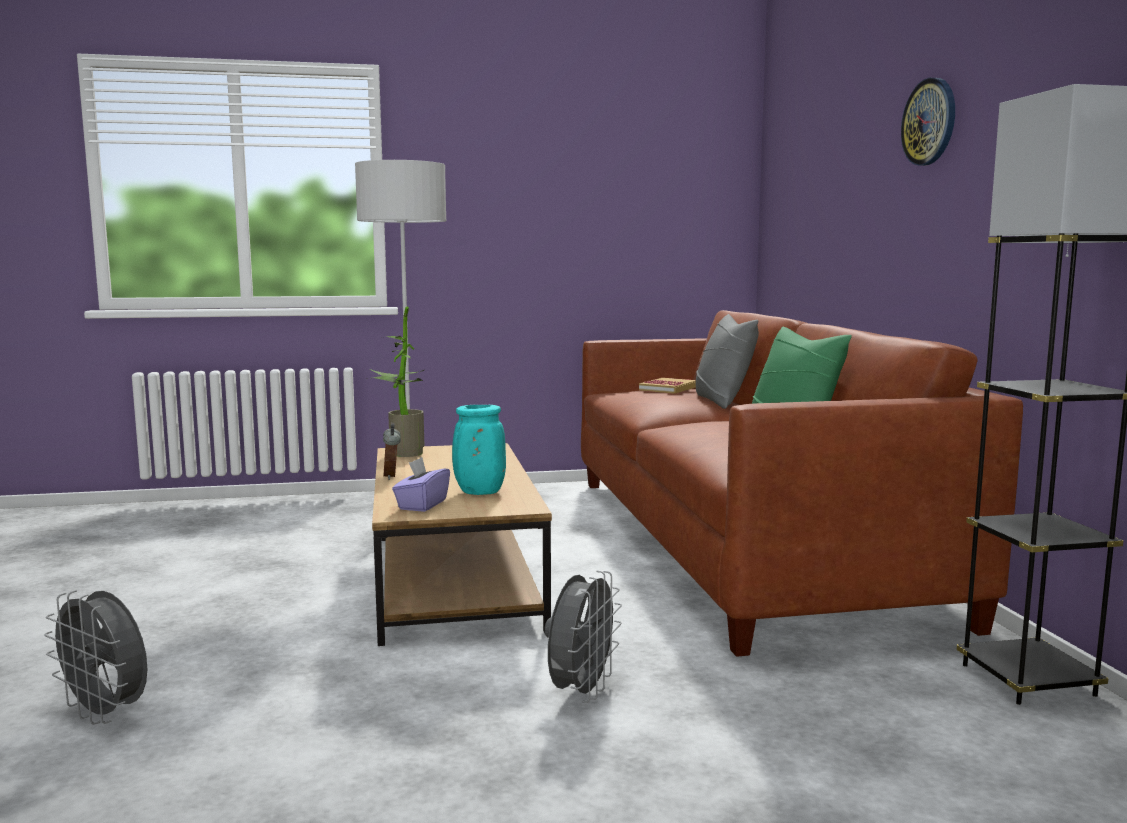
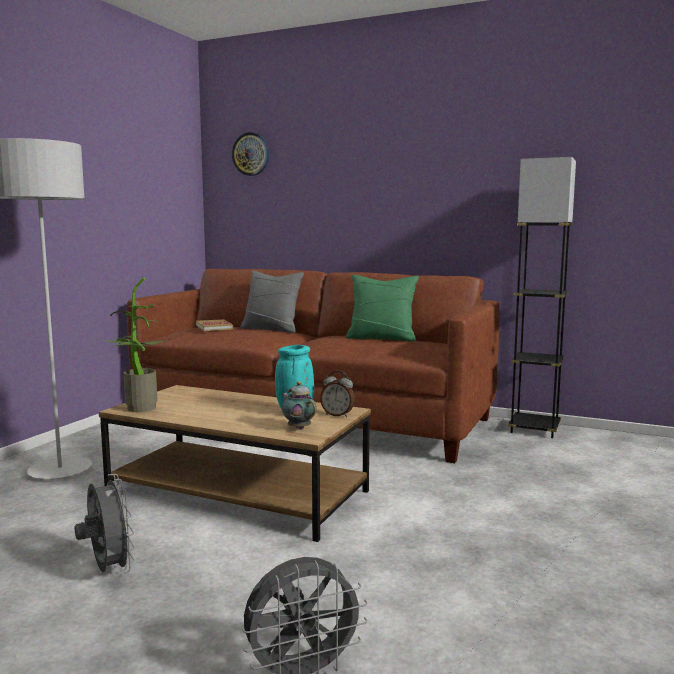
camera: 55 degrees left, 0 degrees up
alarm clock [383,423,401,480] -> alarm clock moved to [320,371,355,417]
purple tissue box [392,457,450,512] -> teapot [281,381,317,430]
grey fan [544,571,622,703] -> grey fan moved to [75,474,135,574]
wall clock [901,78,955,166] -> wall clock moved to [232,132,269,176]

